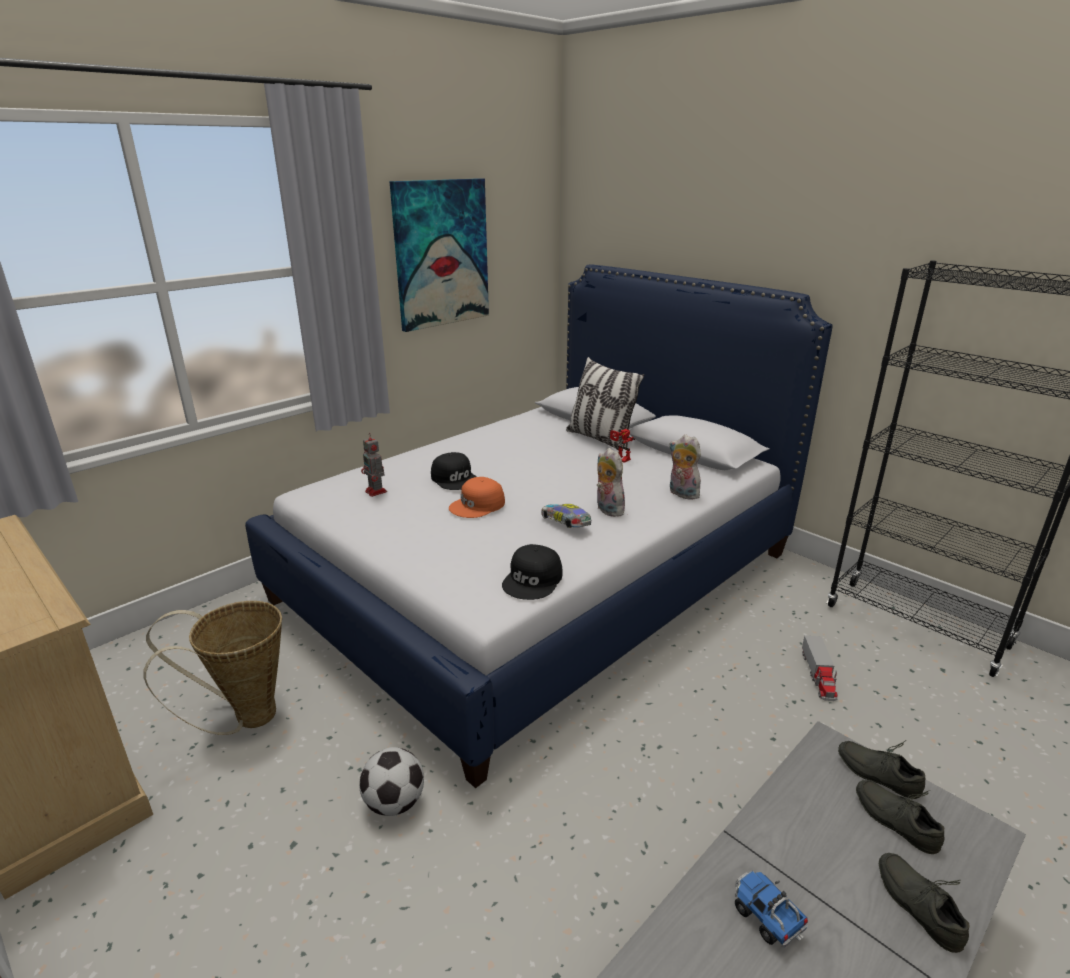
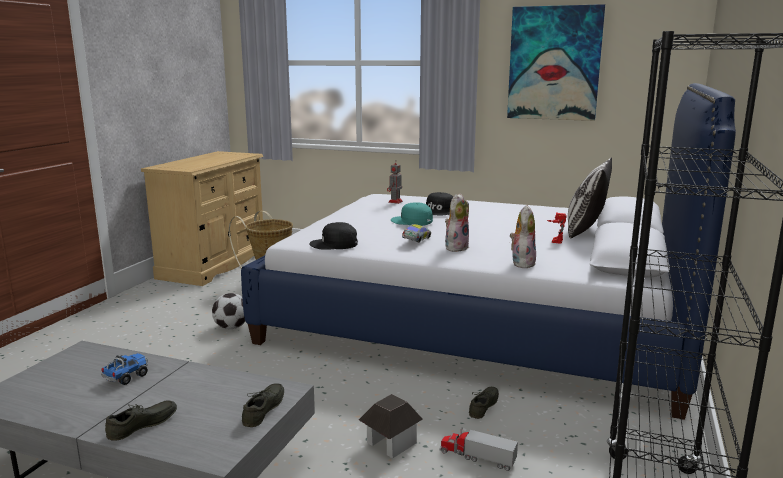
camera: 65 degrees right, 10 degrees down
orange cap [449,477,505,518] -> turquoise cap [391,203,433,226]
toy truck [802,636,838,701] -> toy truck turned 45 degrees clockwise [440,427,518,471]
grey shoe [856,780,945,854] -> grey shoe moved to [469,387,499,419]
none -> toy house [359,394,423,458]

